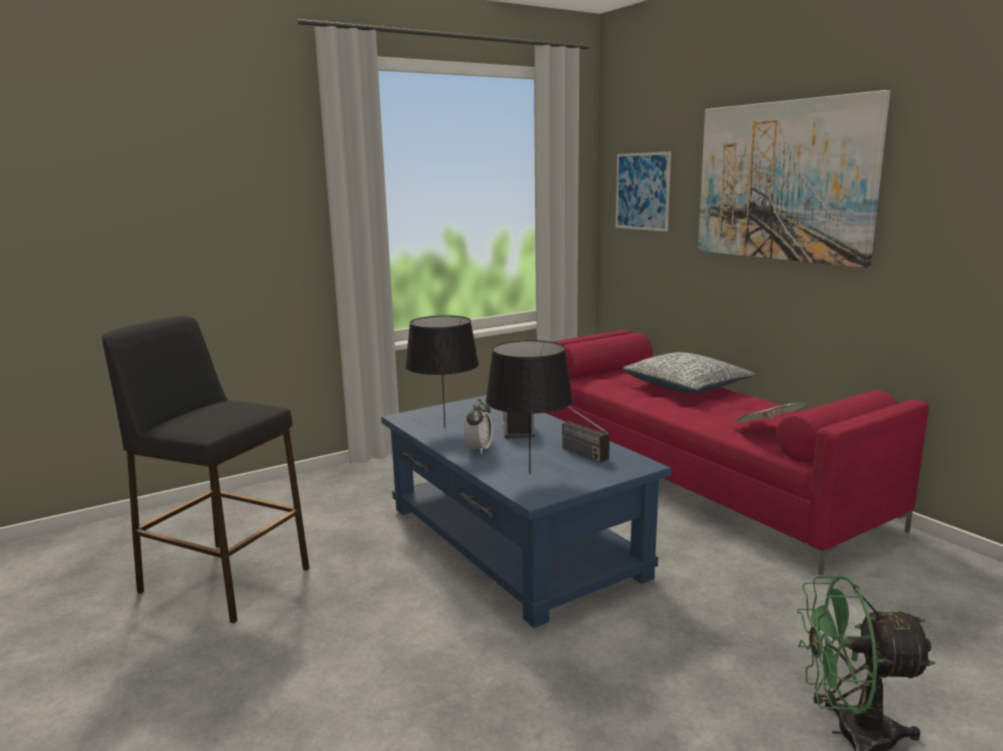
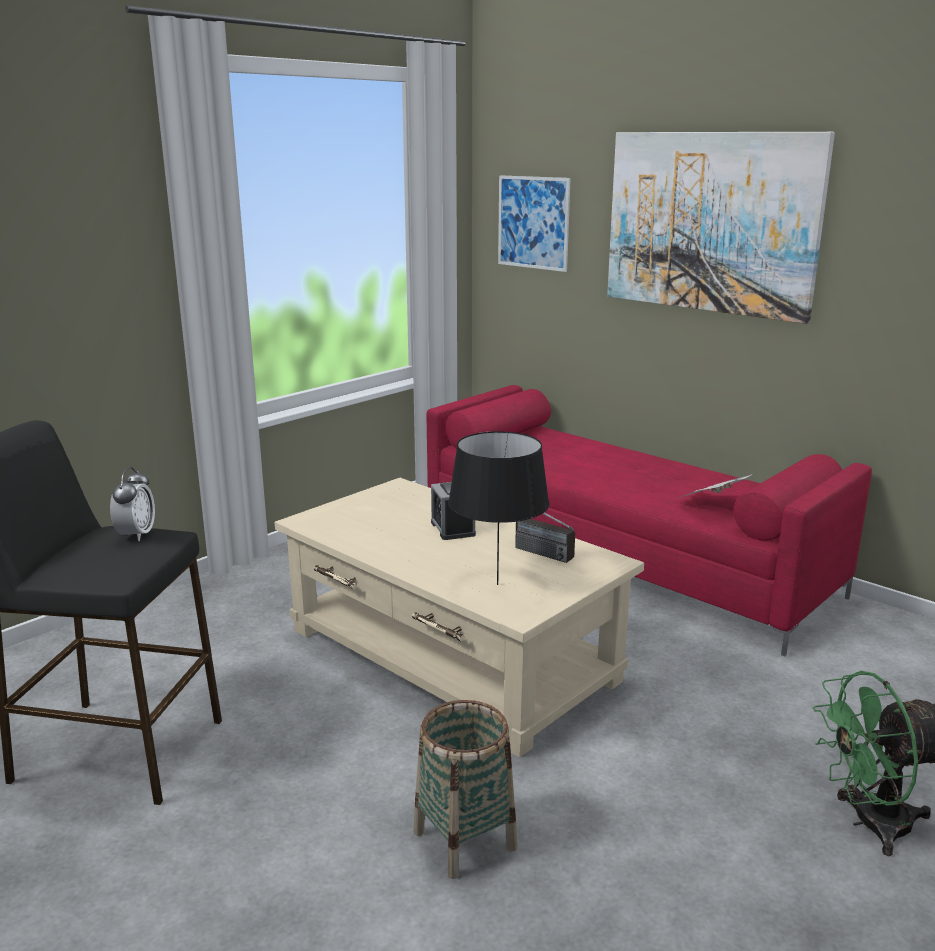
camera: 15 degrees left, 5 degrees up
blue coffee table [381,395,671,628] -> beige coffee table [274,478,644,758]
black table lamp [405,315,479,428] -> none
alarm clock [464,399,493,454] -> alarm clock moved to [110,467,155,541]
pillow [623,352,755,393] -> none
none -> basket [414,700,517,879]

